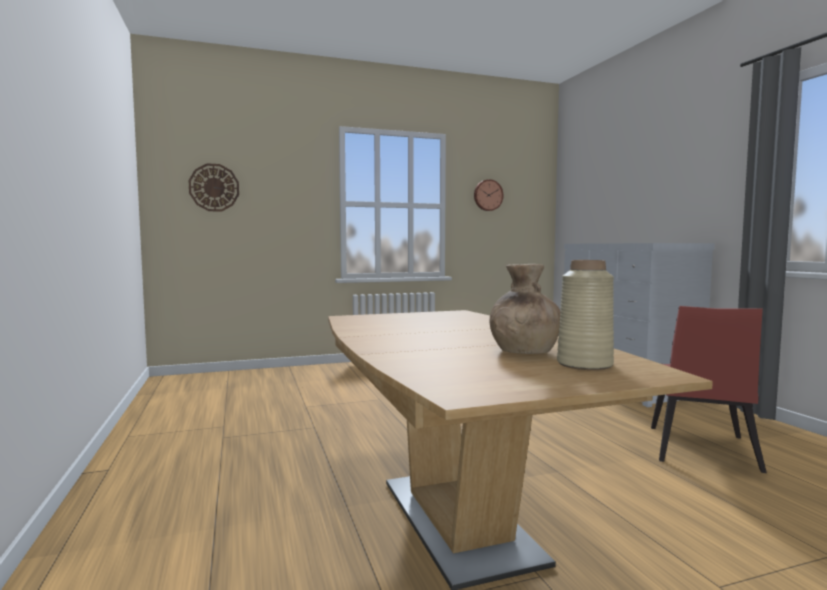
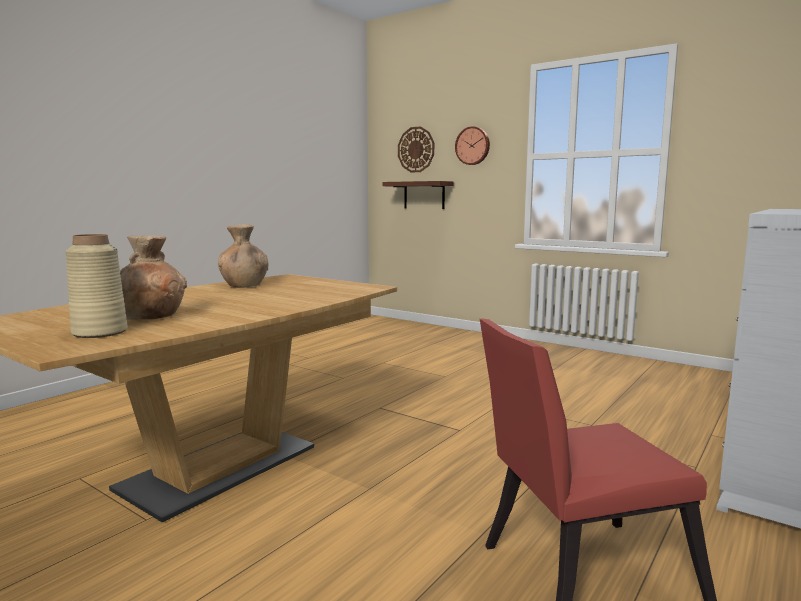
camera: 55 degrees right, 5 degrees up
wall clock [474,179,504,211] -> wall clock moved to [455,126,490,165]
none -> brown vase [218,224,269,288]
none -> shelf [383,181,453,209]

